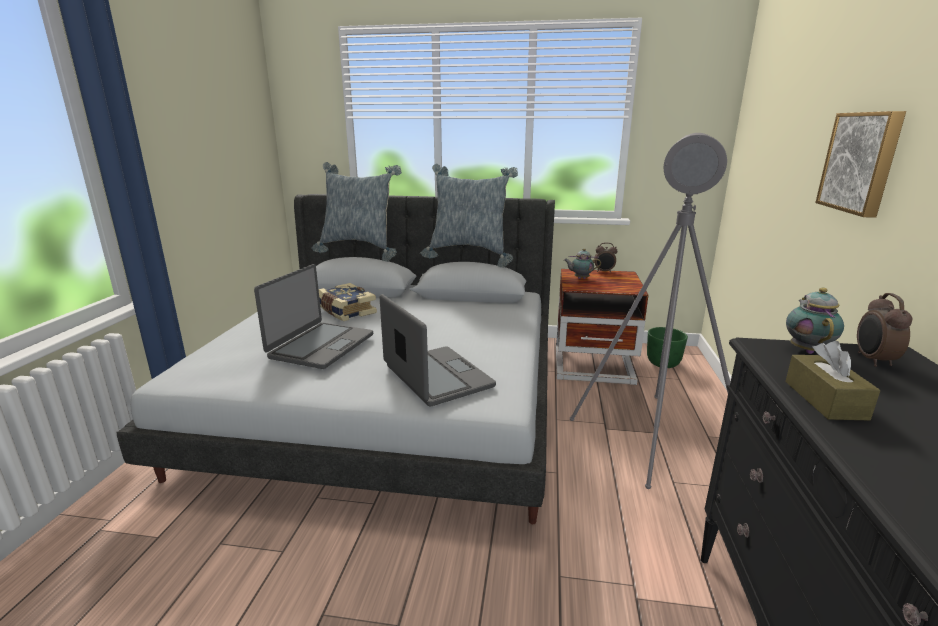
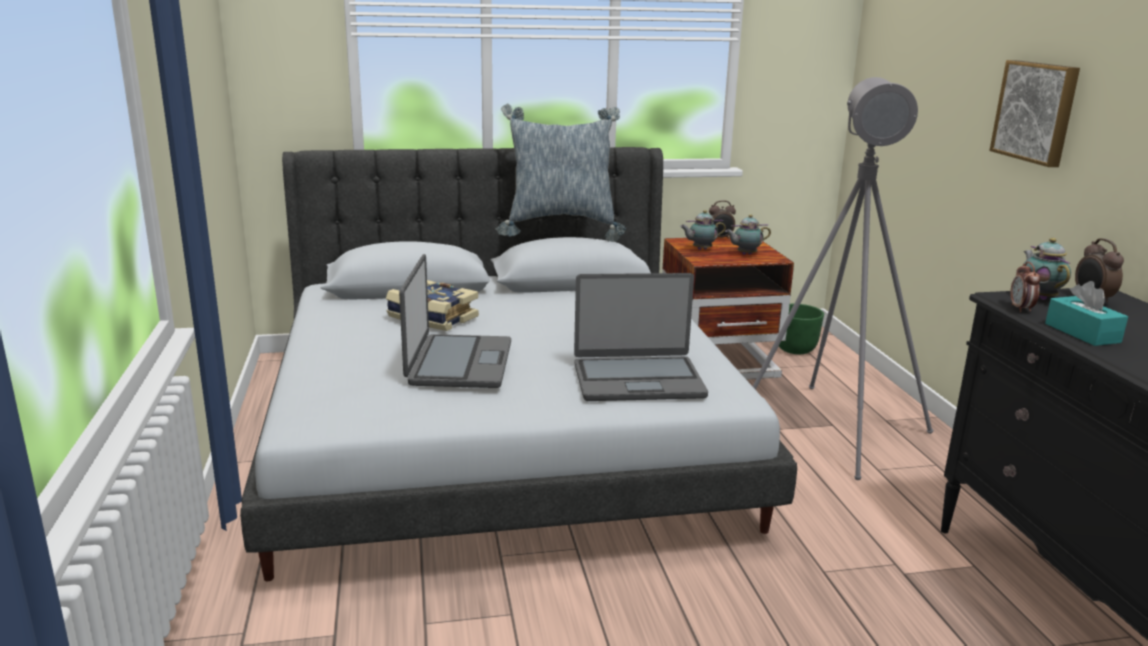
camera: 20 degrees left, 0 degrees up
pillow [311,162,401,262] -> none
laptop [380,294,496,407] -> laptop turned 135 degrees clockwise [574,273,708,401]
brown tissue box [785,341,880,421] -> turquoise tissue box [1045,281,1128,346]
none -> teapot [725,214,771,255]
none -> alarm clock [1010,262,1040,312]

